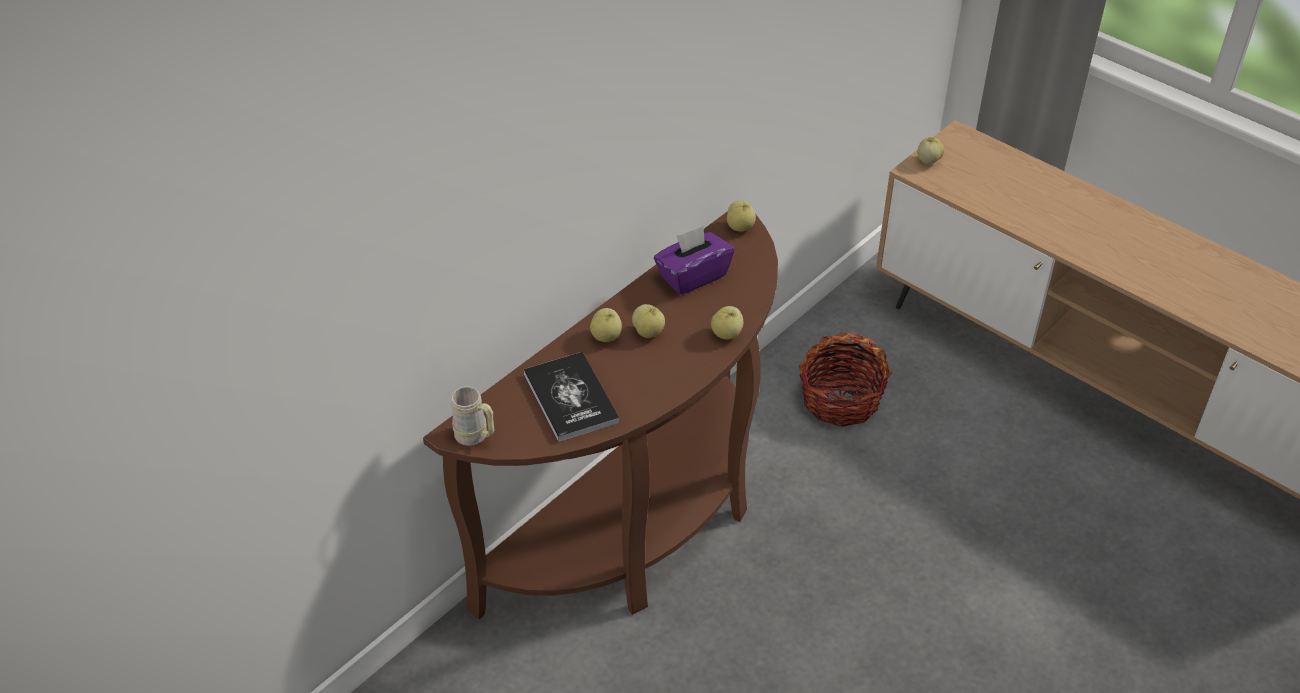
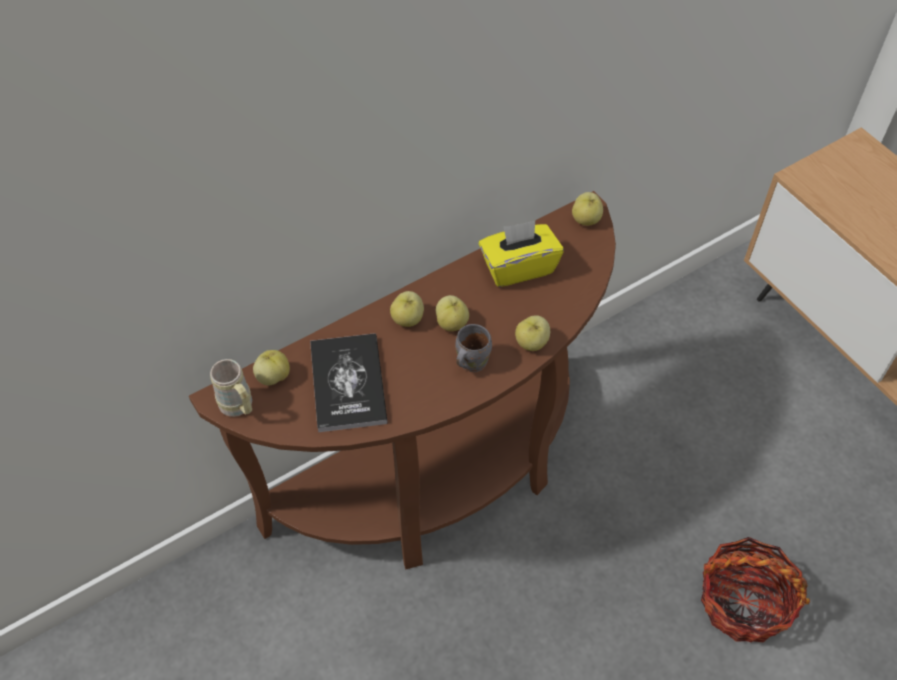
camera: 15 degrees right, 10 degrees up
purple tissue box [654,226,734,295] -> yellow tissue box [479,221,564,287]
basket [799,332,892,427] -> basket moved to [701,537,810,642]
apple [917,137,944,164] -> apple moved to [253,350,290,385]
none -> grey mug [455,324,492,372]

